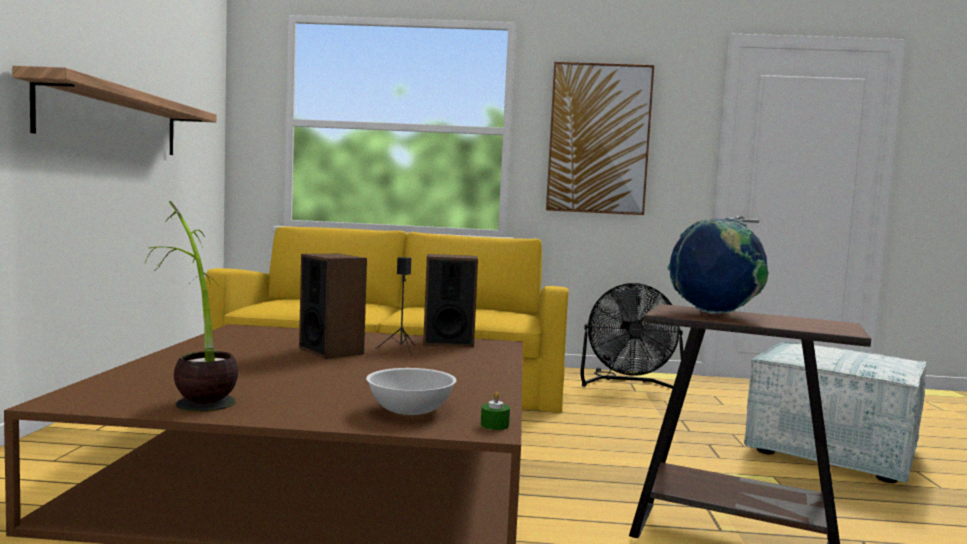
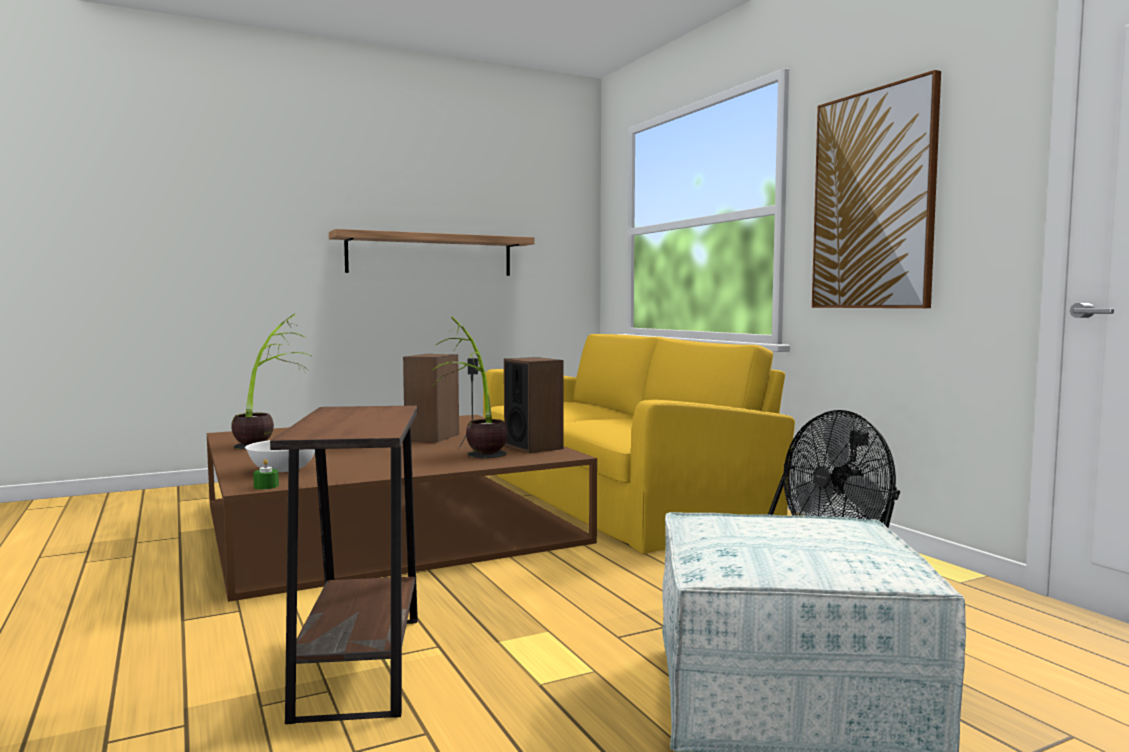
camera: 60 degrees right, 0 degrees up
globe [667,218,769,314] -> none
none -> potted plant [433,317,508,458]

